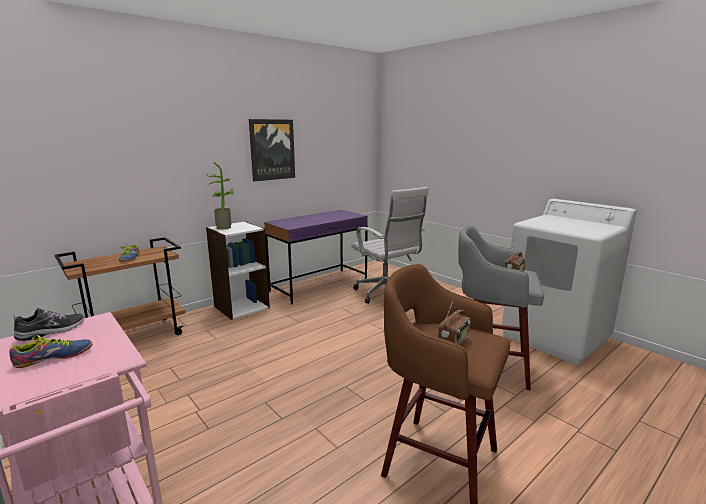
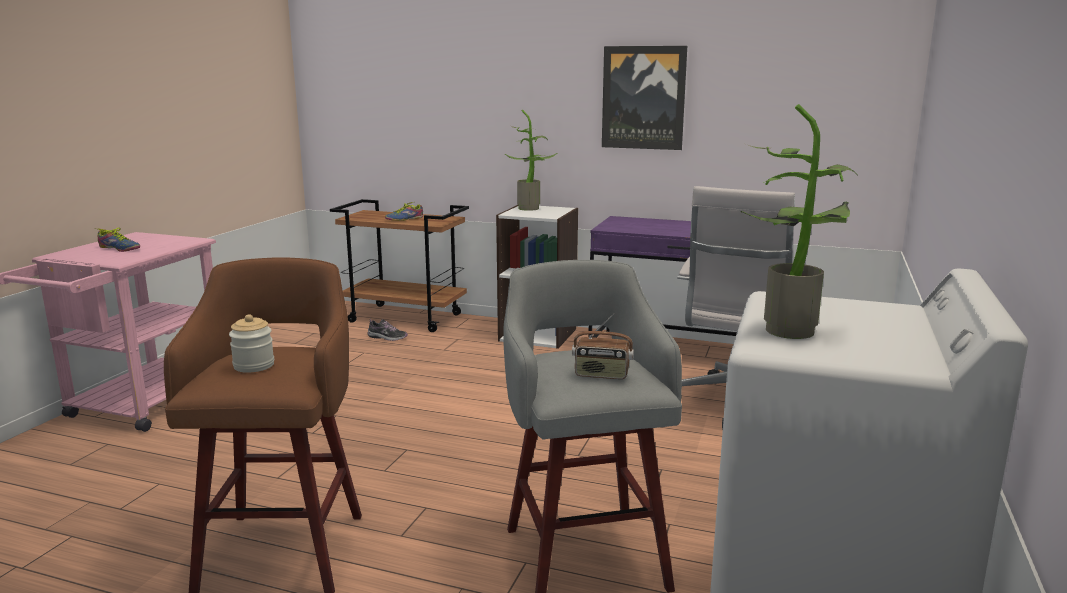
camera: 60 degrees right, 0 degrees up
shoe [13,308,84,341] -> shoe moved to [368,319,408,341]
radio [438,299,470,345] -> jar [229,314,274,373]
none -> potted plant [741,104,857,339]

